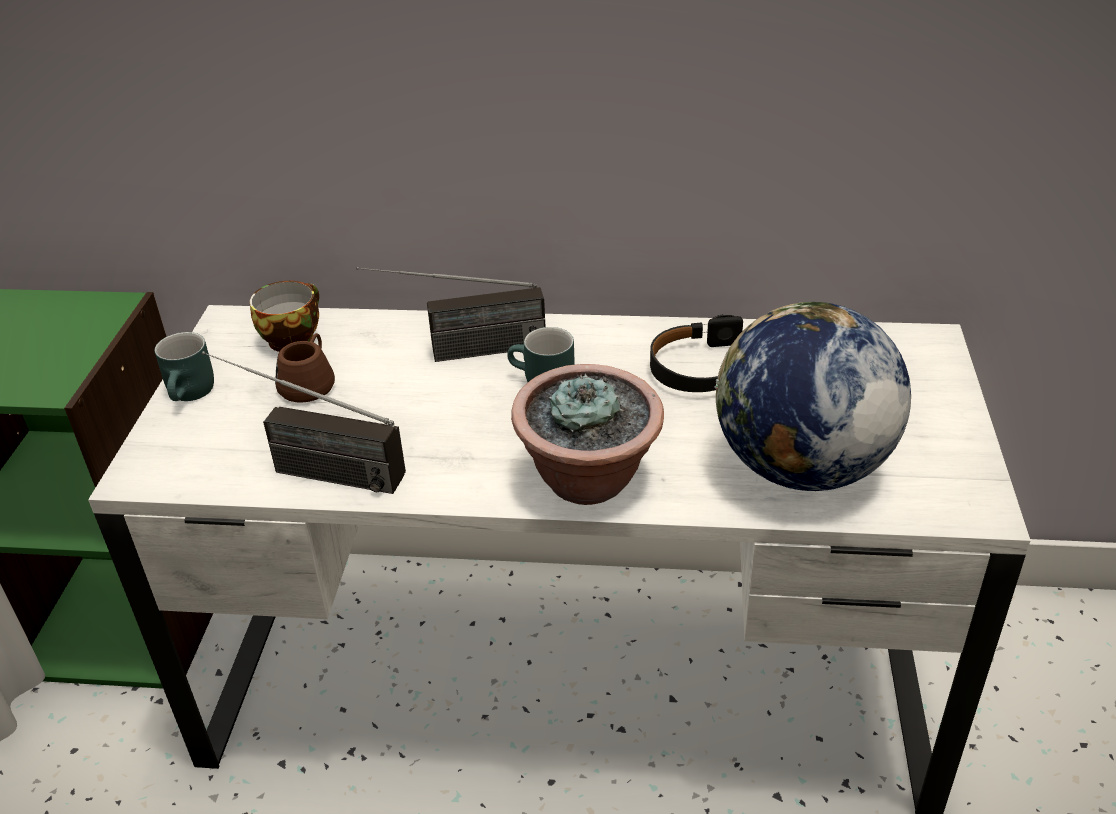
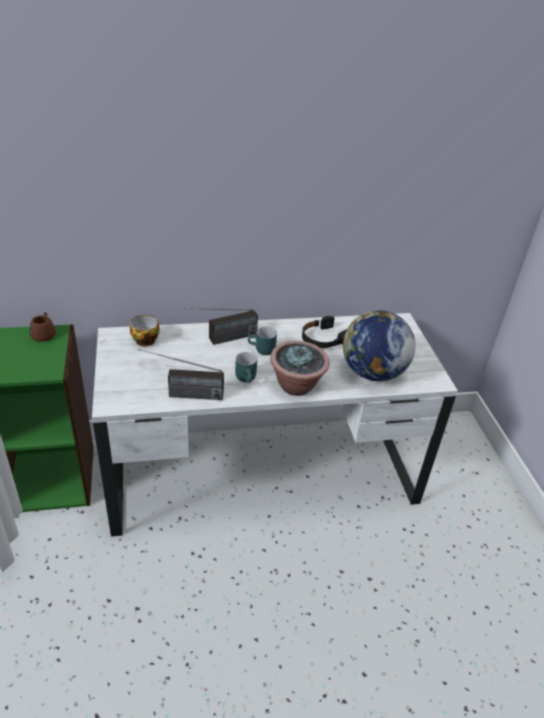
camera: 20 degrees left, 0 degrees up
turquoise mug [154,332,214,401] -> turquoise mug moved to [235,352,257,383]
brown mug [275,333,335,403] -> brown mug moved to [30,312,56,342]

